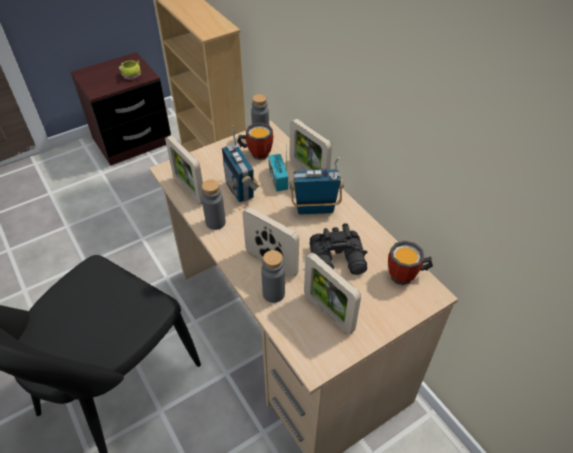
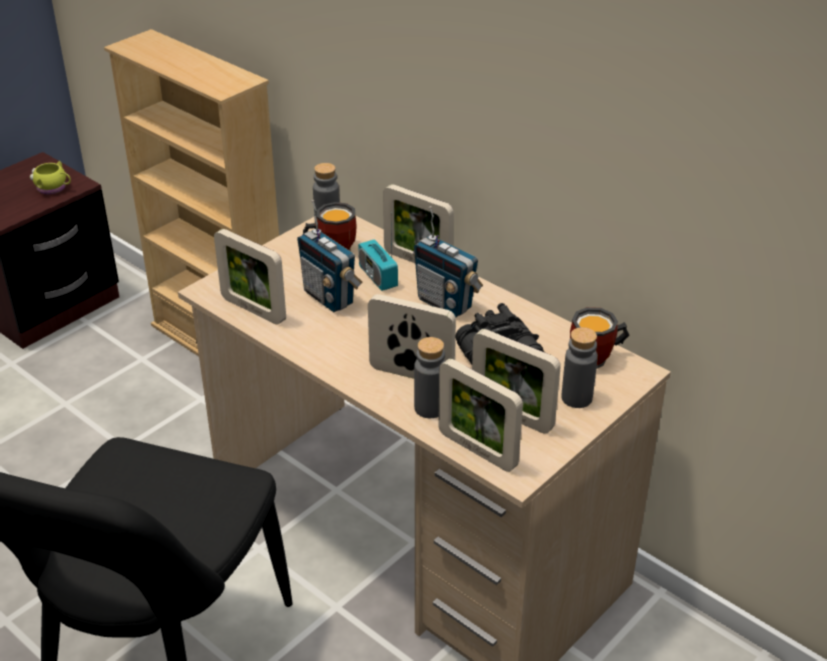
camera: 15 degrees left, 10 degrees down
grey bottle [202,180,226,230] -> grey bottle moved to [561,327,598,408]
radio [290,157,344,214] -> radio turned 120 degrees counterclockwise [413,206,483,317]
none -> picture frame [438,359,523,472]

